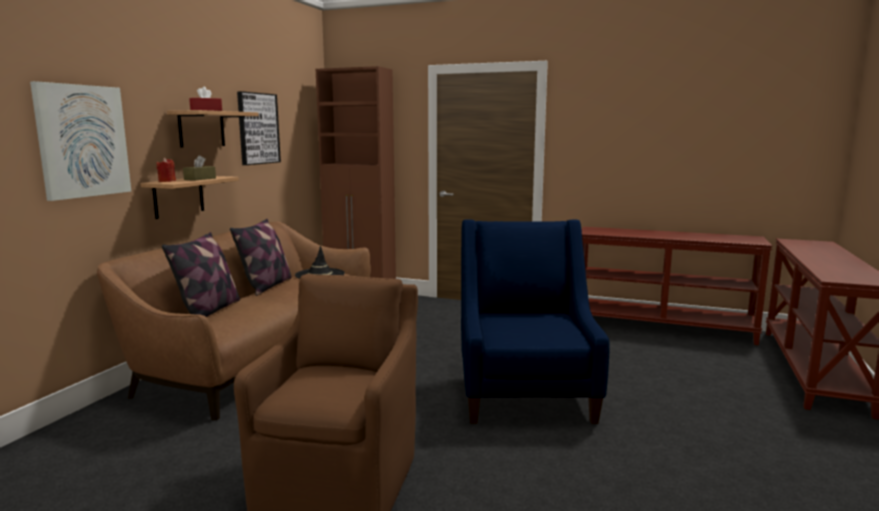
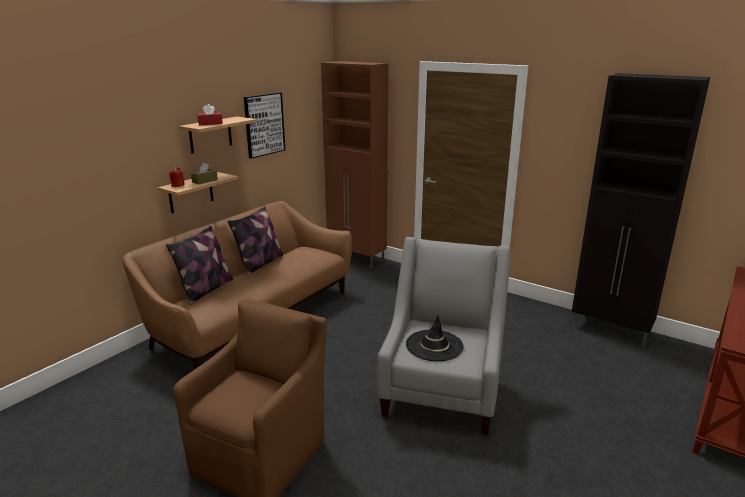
camera: 15 degrees right, 10 degrees up
picture [30,81,131,201] -> none
black hat [295,246,345,279] -> black hat moved to [406,315,464,361]
blue armchair [461,219,610,424] -> grey armchair [377,237,511,435]
brown console table [581,227,772,345] -> black cabinet [572,73,710,346]

